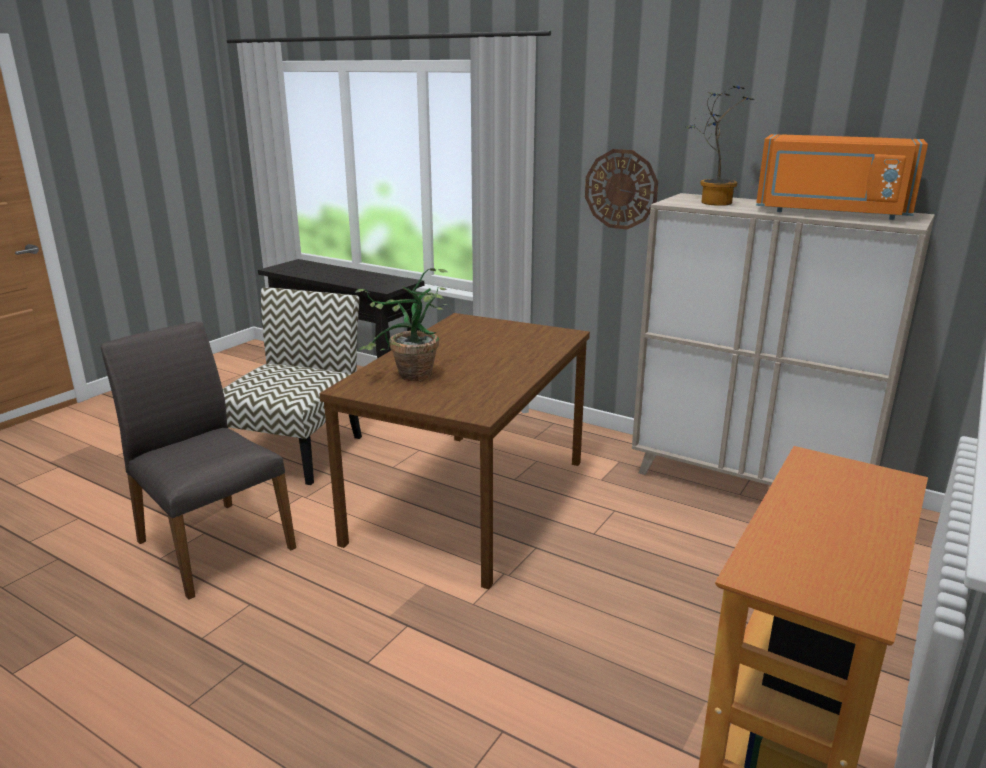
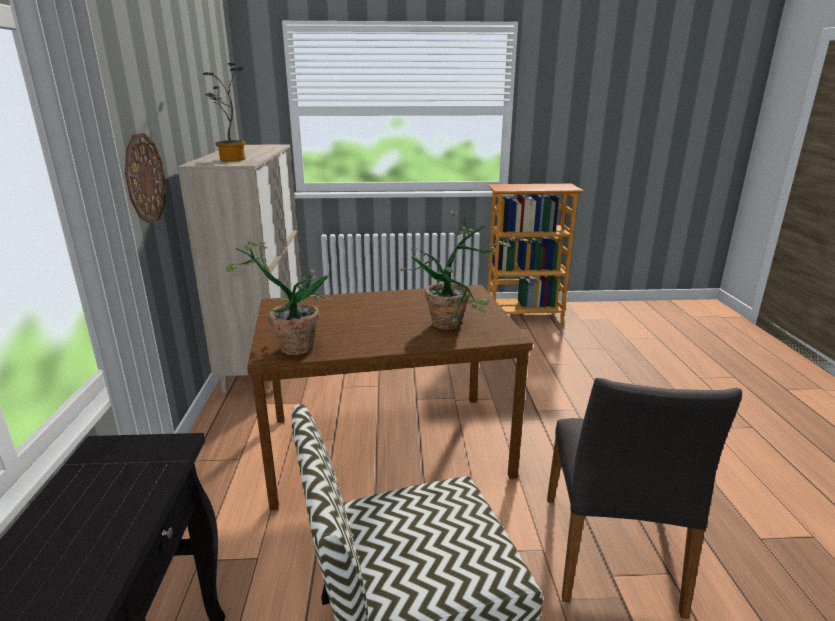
camera: 125 degrees left, 0 degrees up
orange microwave [756,134,928,220] -> none
none -> potted plant [226,241,332,355]

